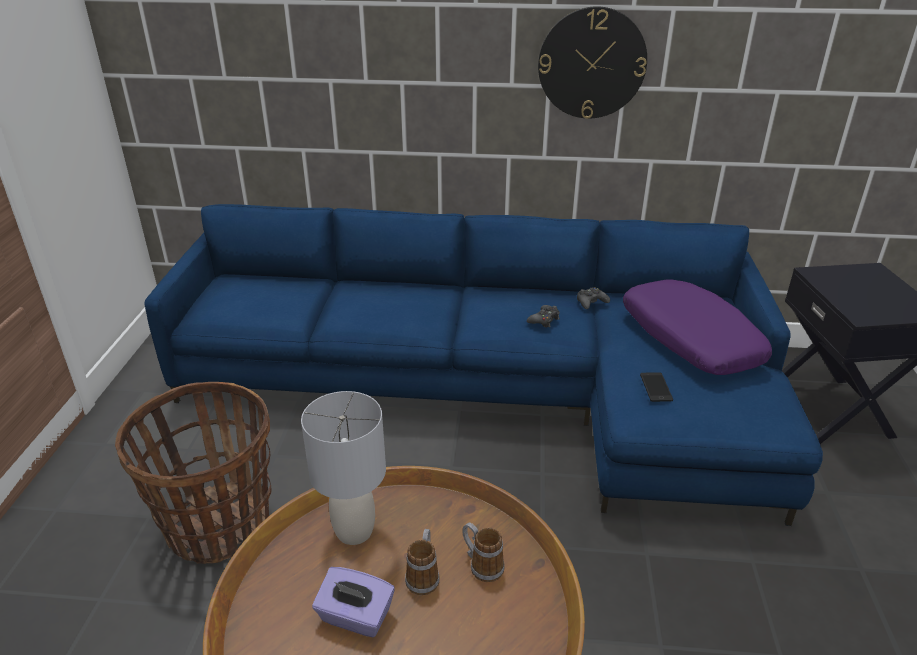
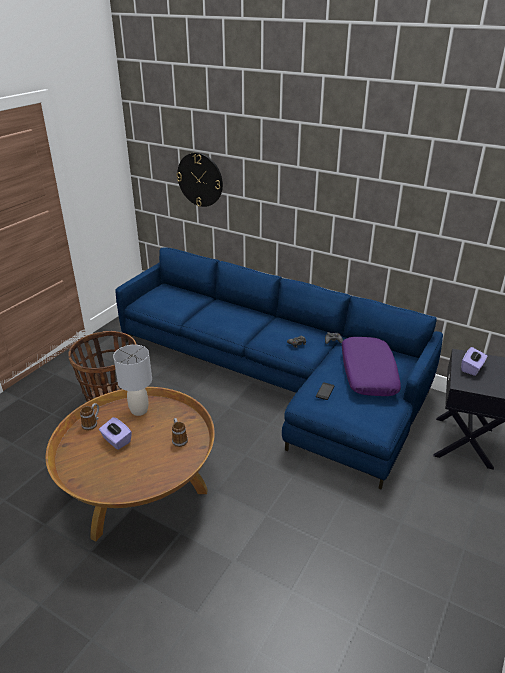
camera: 25 degrees right, 0 degrees up
mug [405,529,440,595] -> mug moved to [80,403,99,430]
wall clock [538,6,647,119] -> wall clock moved to [177,153,223,207]
none -> purple tissue box [461,347,487,376]

